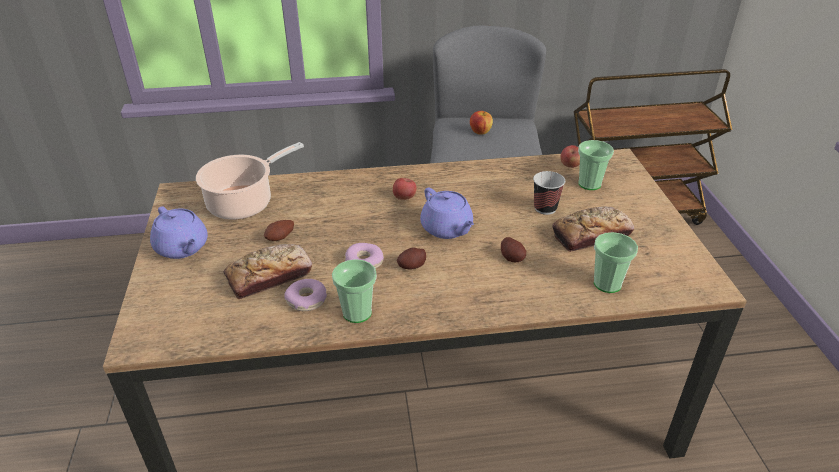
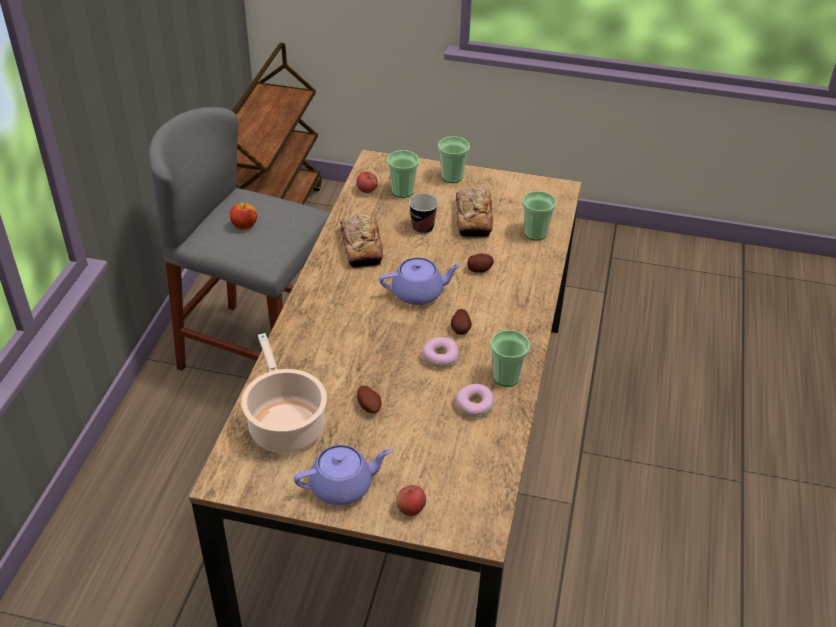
camera: 70 degrees left, 5 degrees up
bread [224,244,312,299] -> bread moved to [340,214,383,268]
apple [393,178,417,200] -> apple moved to [396,485,426,516]
none -> cup [438,136,470,183]

